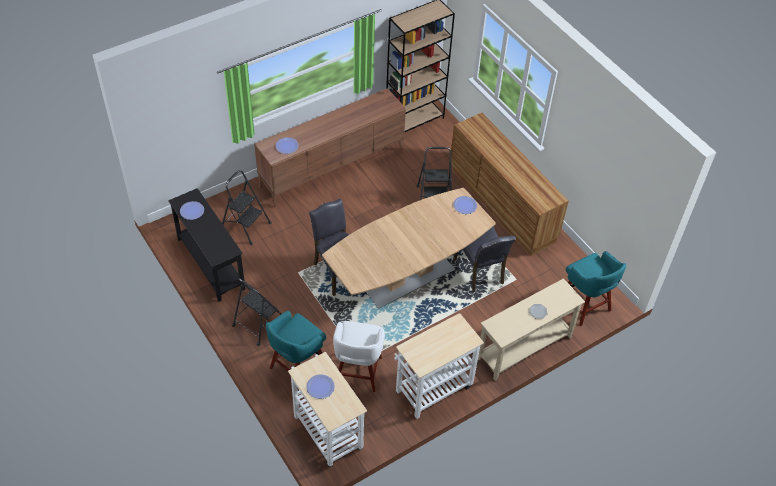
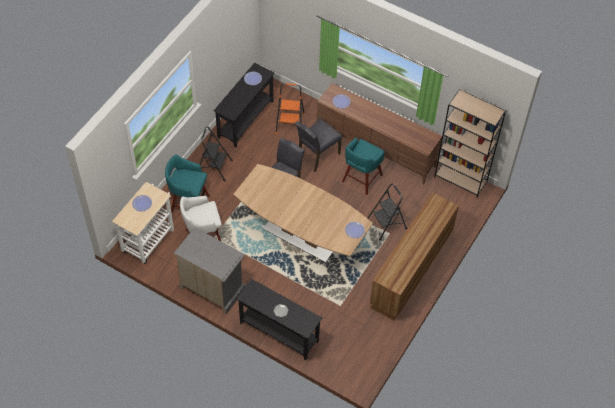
camera: 65 degrees right, 5 degrees up
black step ladder [222,170,272,245] -> orange step ladder [275,83,305,134]
white cart [394,313,484,419] -> grey dresser [173,227,246,314]
grey chair [453,226,516,292] -> grey chair moved to [295,119,342,172]
beige console table [478,278,585,381] -> black console table [237,279,322,361]
turquoise stool [566,251,626,326] -> turquoise stool moved to [342,137,385,195]

